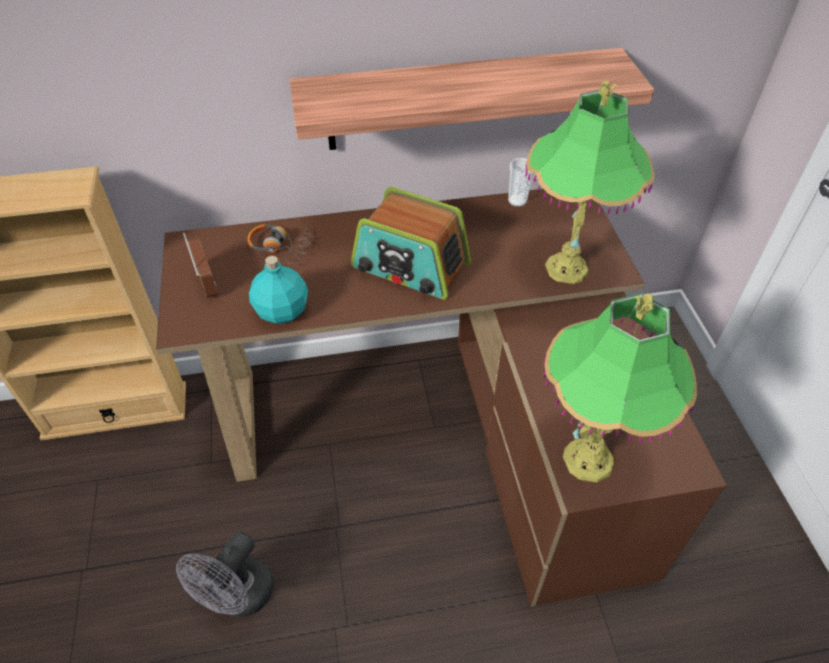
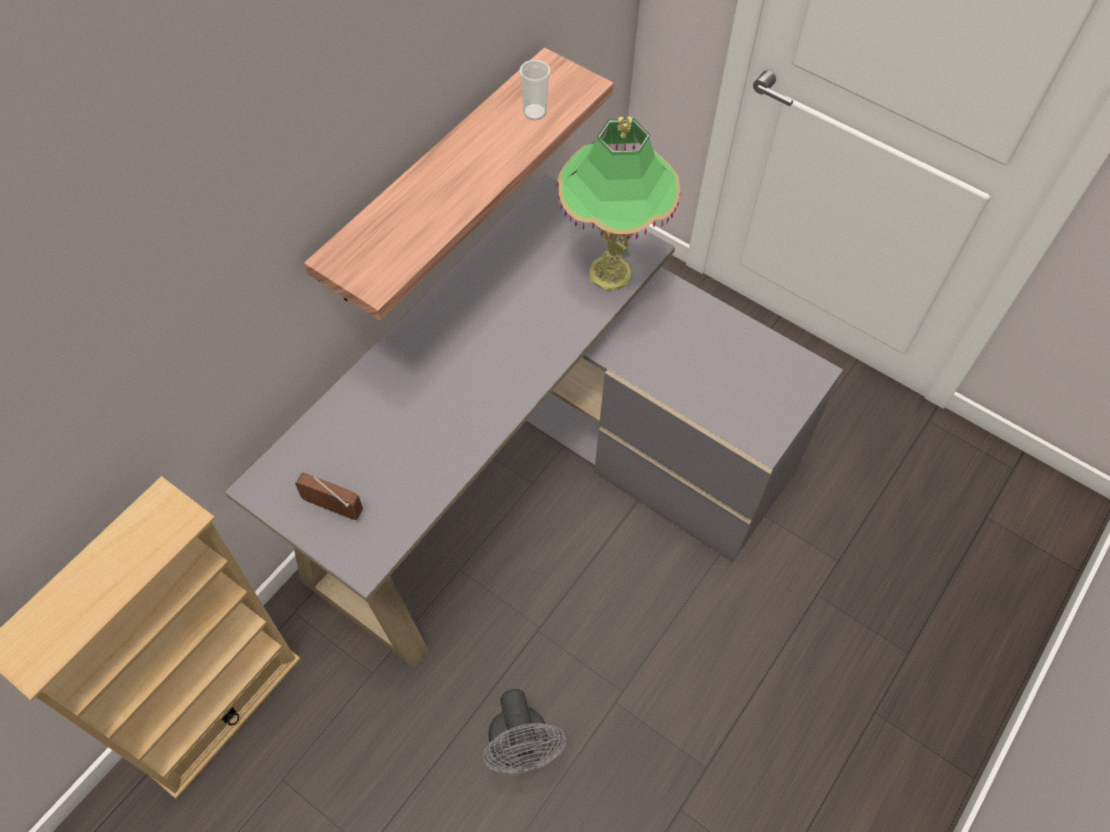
camera: 45 degrees left, 10 degrees up
brown desk [156,189,727,607] -> grey desk [225,175,843,668]
headphones [247,224,312,264] -> none
turquoise bottle [249,256,308,324] -> none
radio [351,187,471,300] -> none
cup [508,158,533,207] -> cup moved to [519,60,551,120]
table lamp [543,293,697,482] -> none

